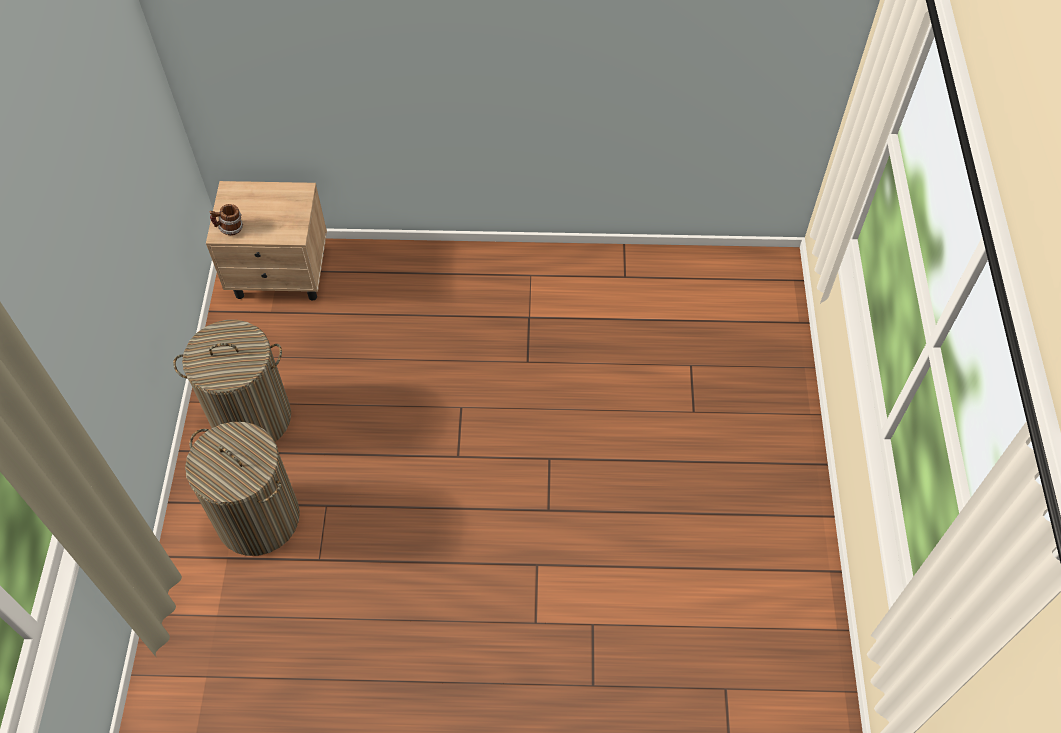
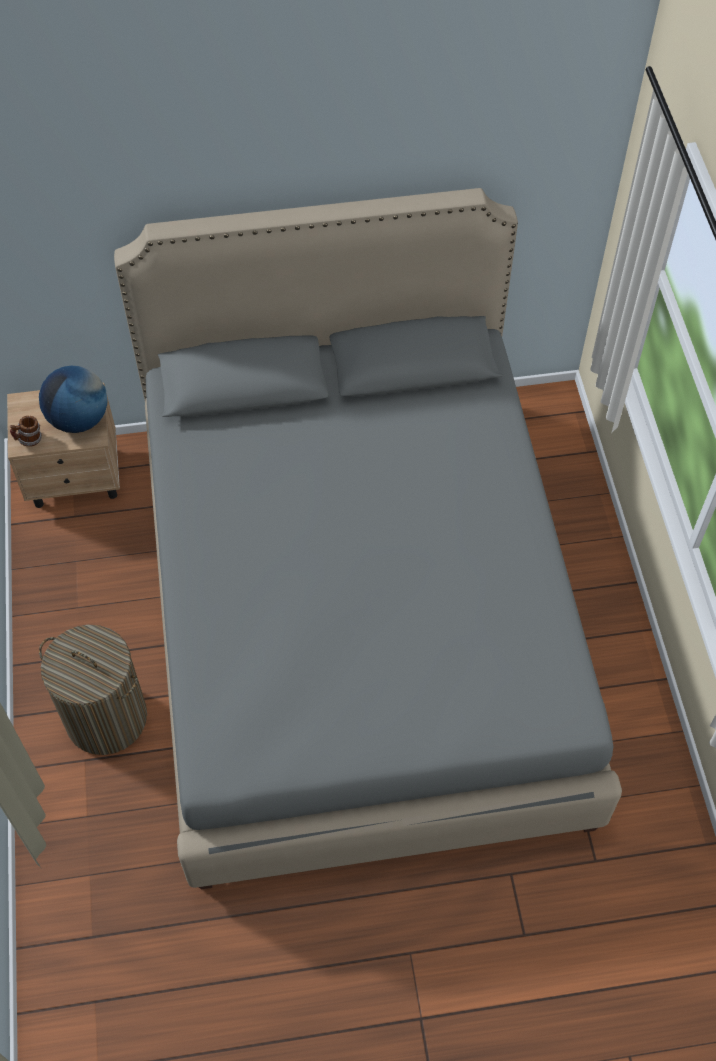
camera: 10 degrees left, 0 degrees up
laundry basket [173,320,291,442] -> none
none -> globe [39,366,108,433]
none -> grey bed [114,188,622,889]

